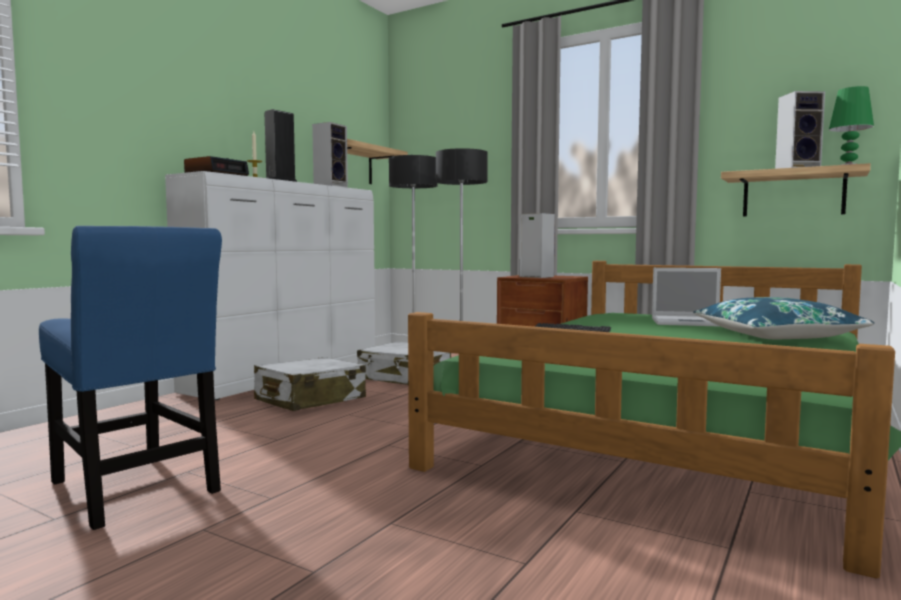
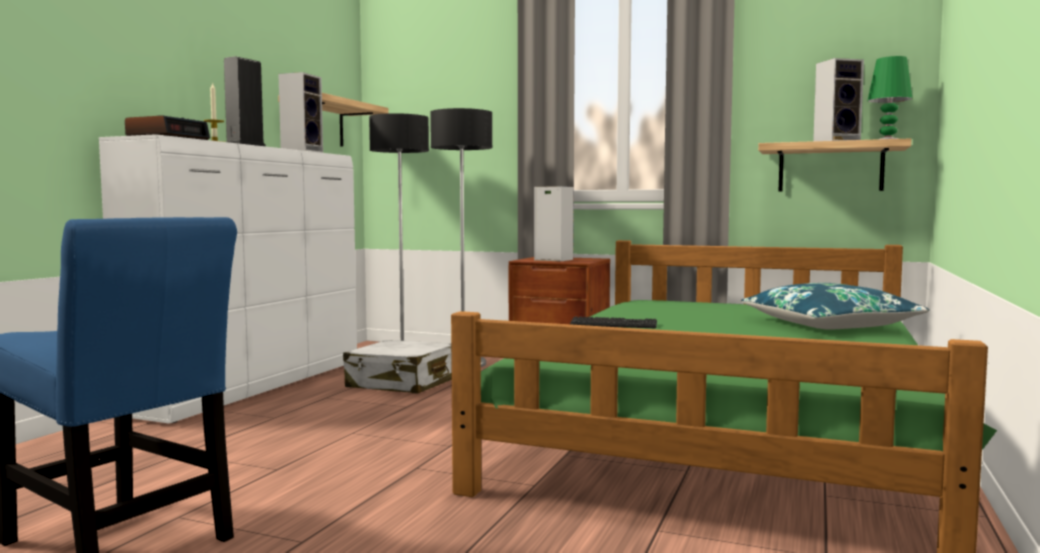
camera: 10 degrees left, 0 degrees up
white suitcase [254,357,366,411] -> none
laptop [652,268,721,327] -> none

